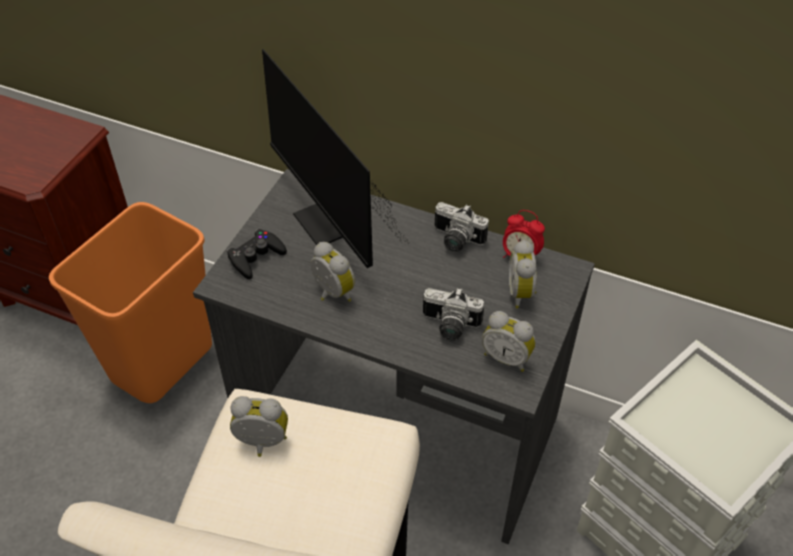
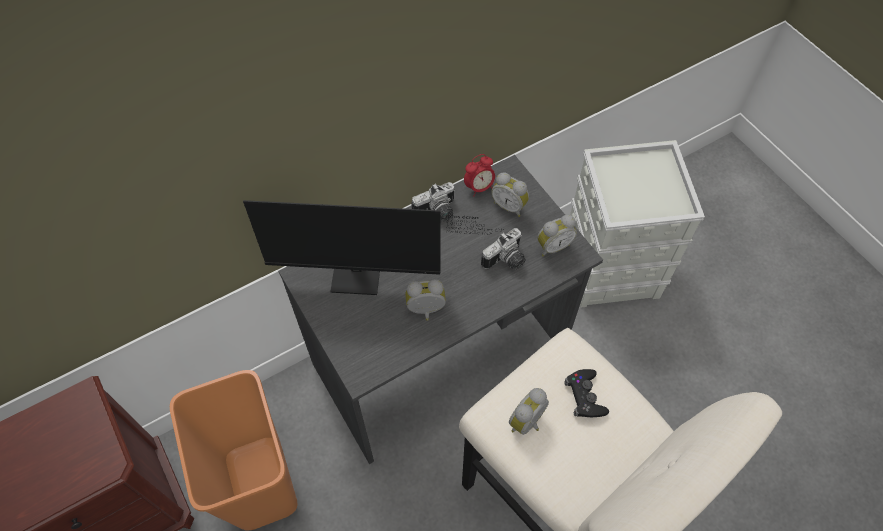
camera: 55 degrees left, 10 degrees up
black game controller [227,229,287,280] -> black game controller moved to [564,369,609,417]

